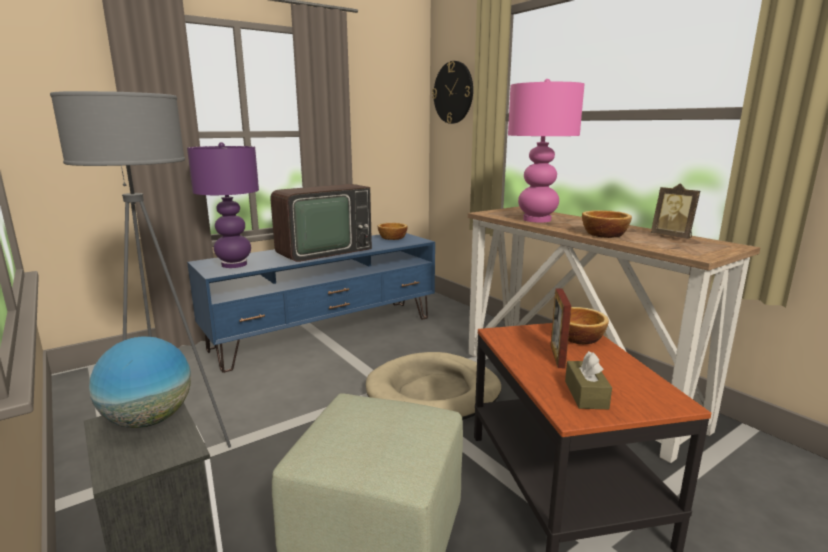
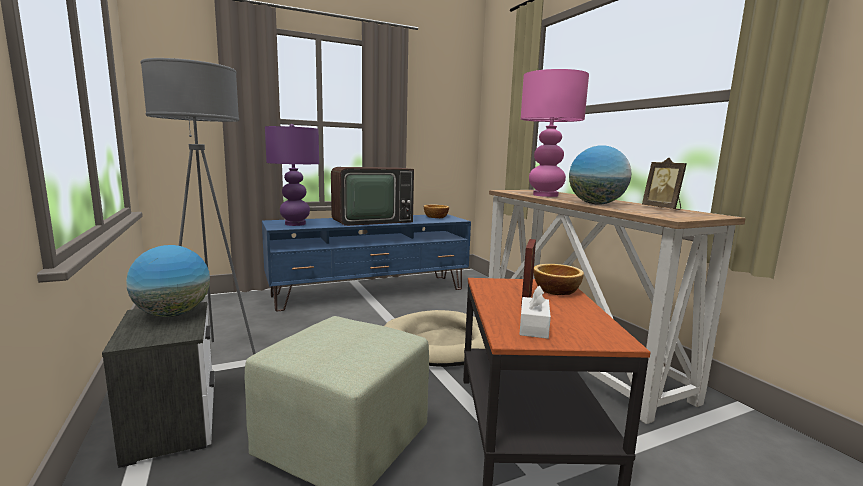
camera: 10 degrees right, 5 degrees down
wall clock [432,61,473,124] -> none
brown tissue box [565,351,612,409] -> white tissue box [519,285,551,339]
bowl [582,210,632,238] -> globe [569,145,632,205]

